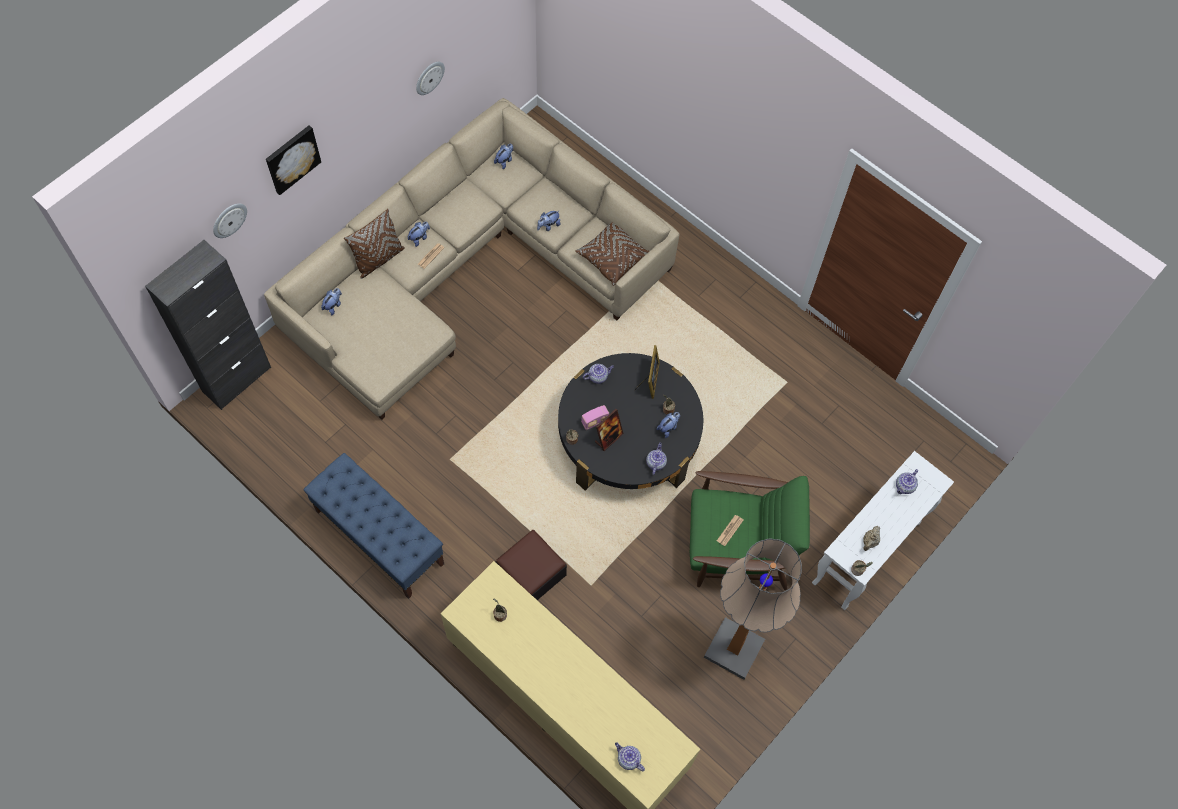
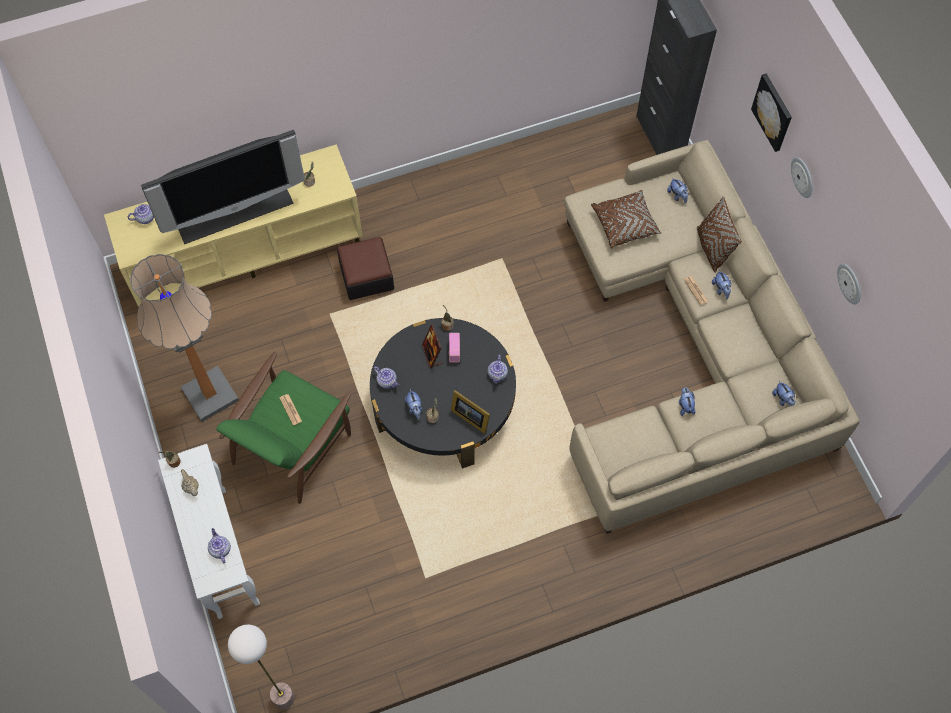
camera: 120 degrees right, 0 degrees up
wall clock [213,203,247,238] -> wall clock moved to [791,157,813,198]
blue bench [303,453,444,599] -> none
brown pillow [575,222,649,286] -> brown pillow moved to [591,190,661,248]
none -> television [141,130,305,244]
none -> floor lamp [228,625,295,709]

